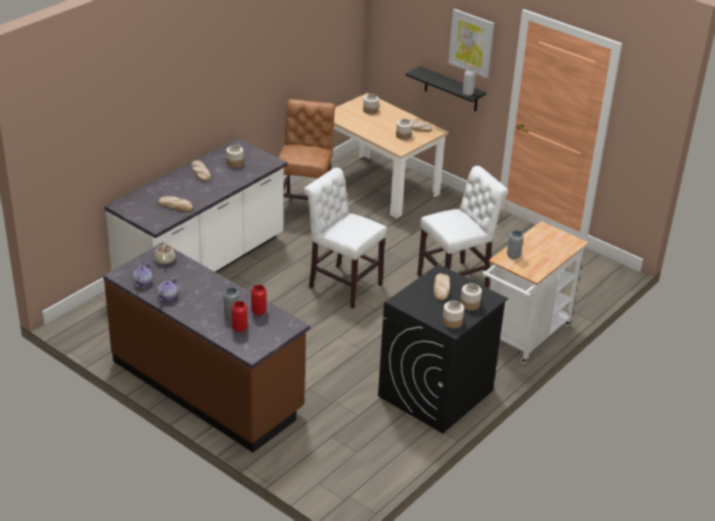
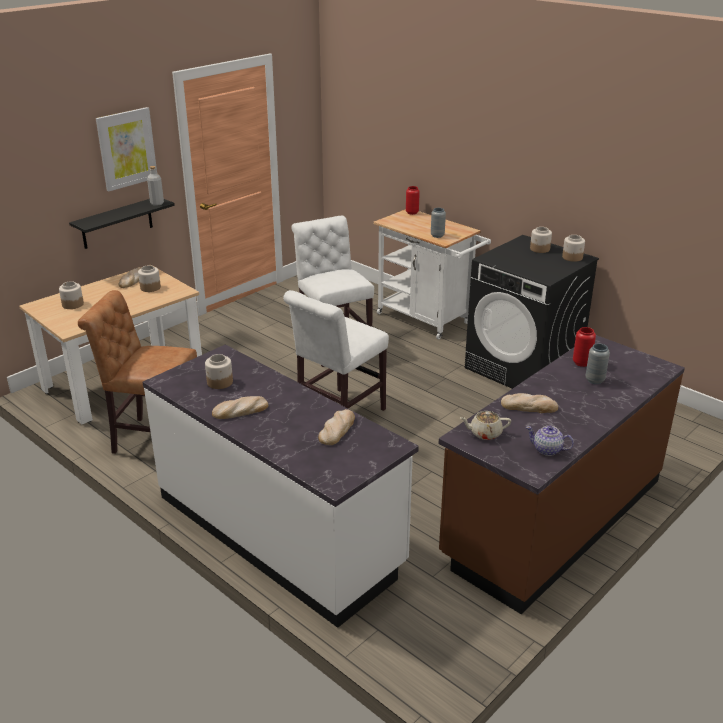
camera: 85 degrees left, 5 degrees down
teapot [157,277,178,301] -> none
red vase [231,301,248,332] -> red vase moved to [406,186,420,215]
bread [433,273,450,301] -> bread moved to [501,393,558,413]

